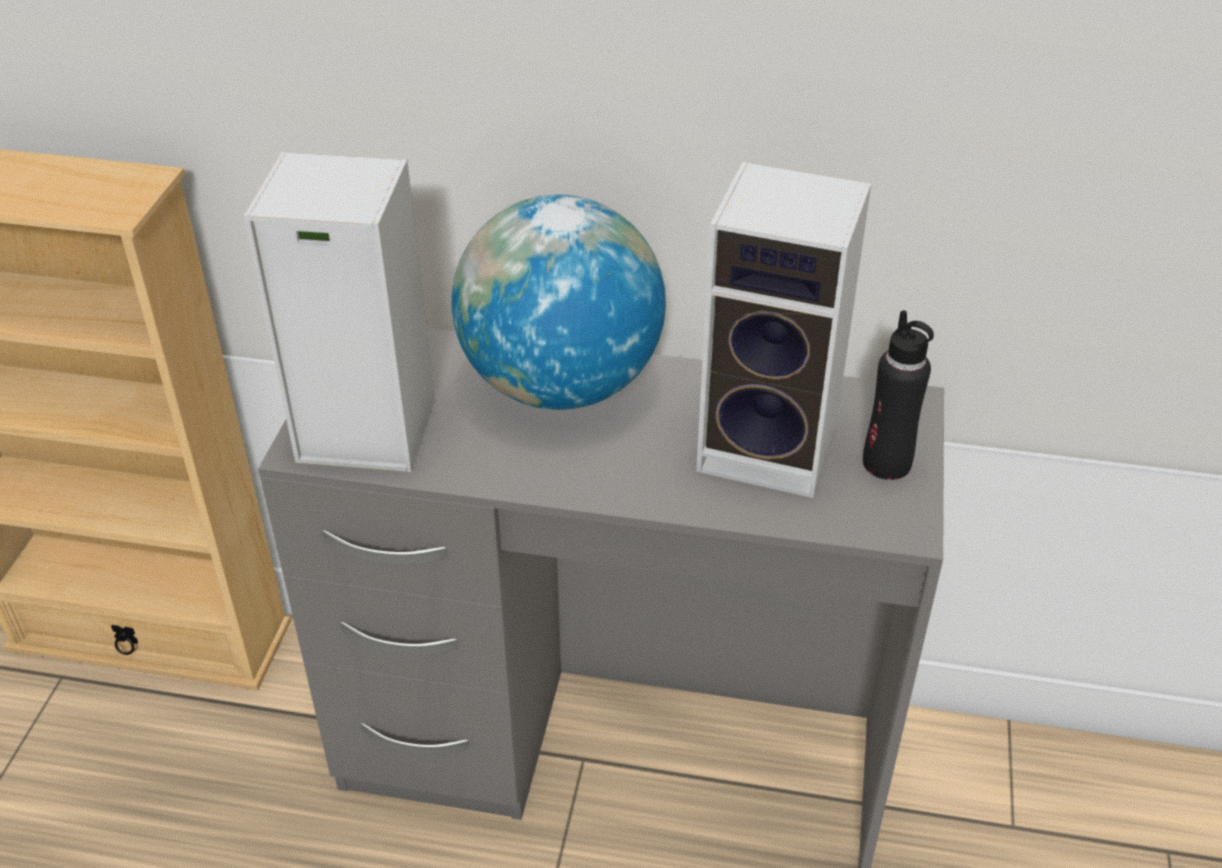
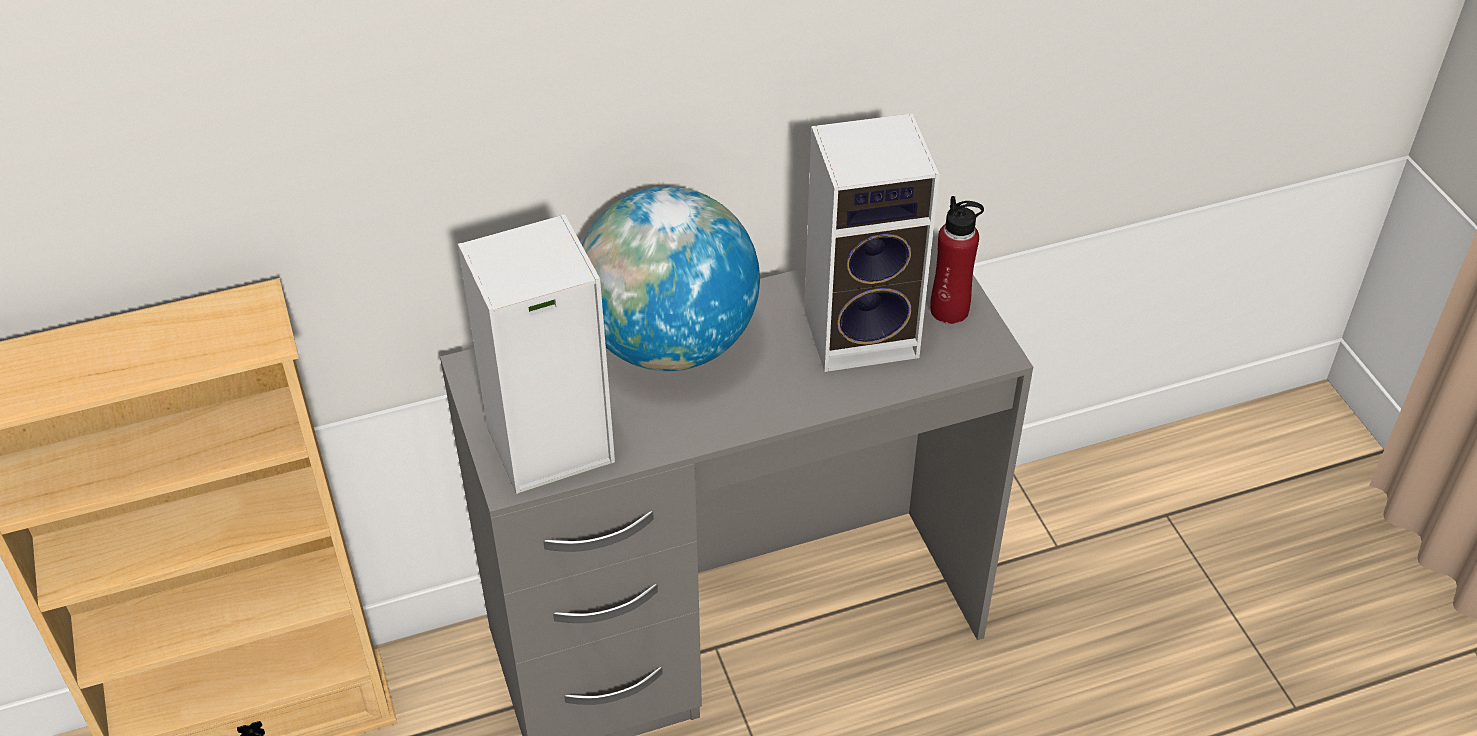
camera: 30 degrees left, 5 degrees up
black bottle [863,310,934,480] -> red bottle [930,196,984,324]

